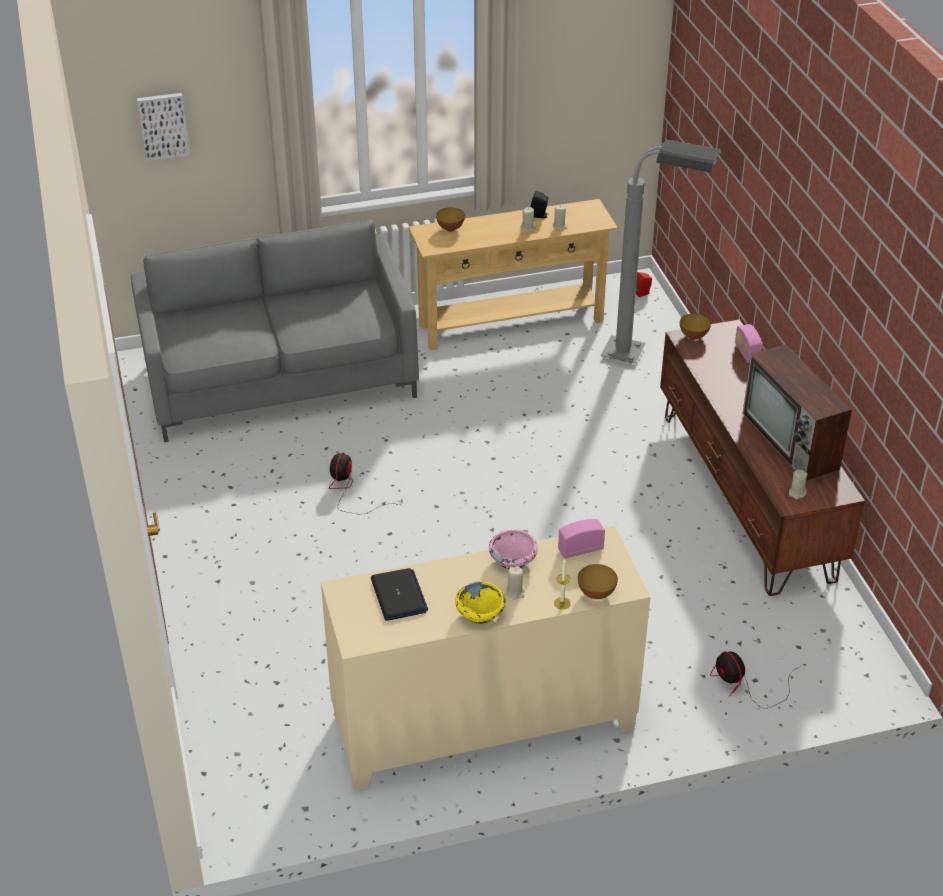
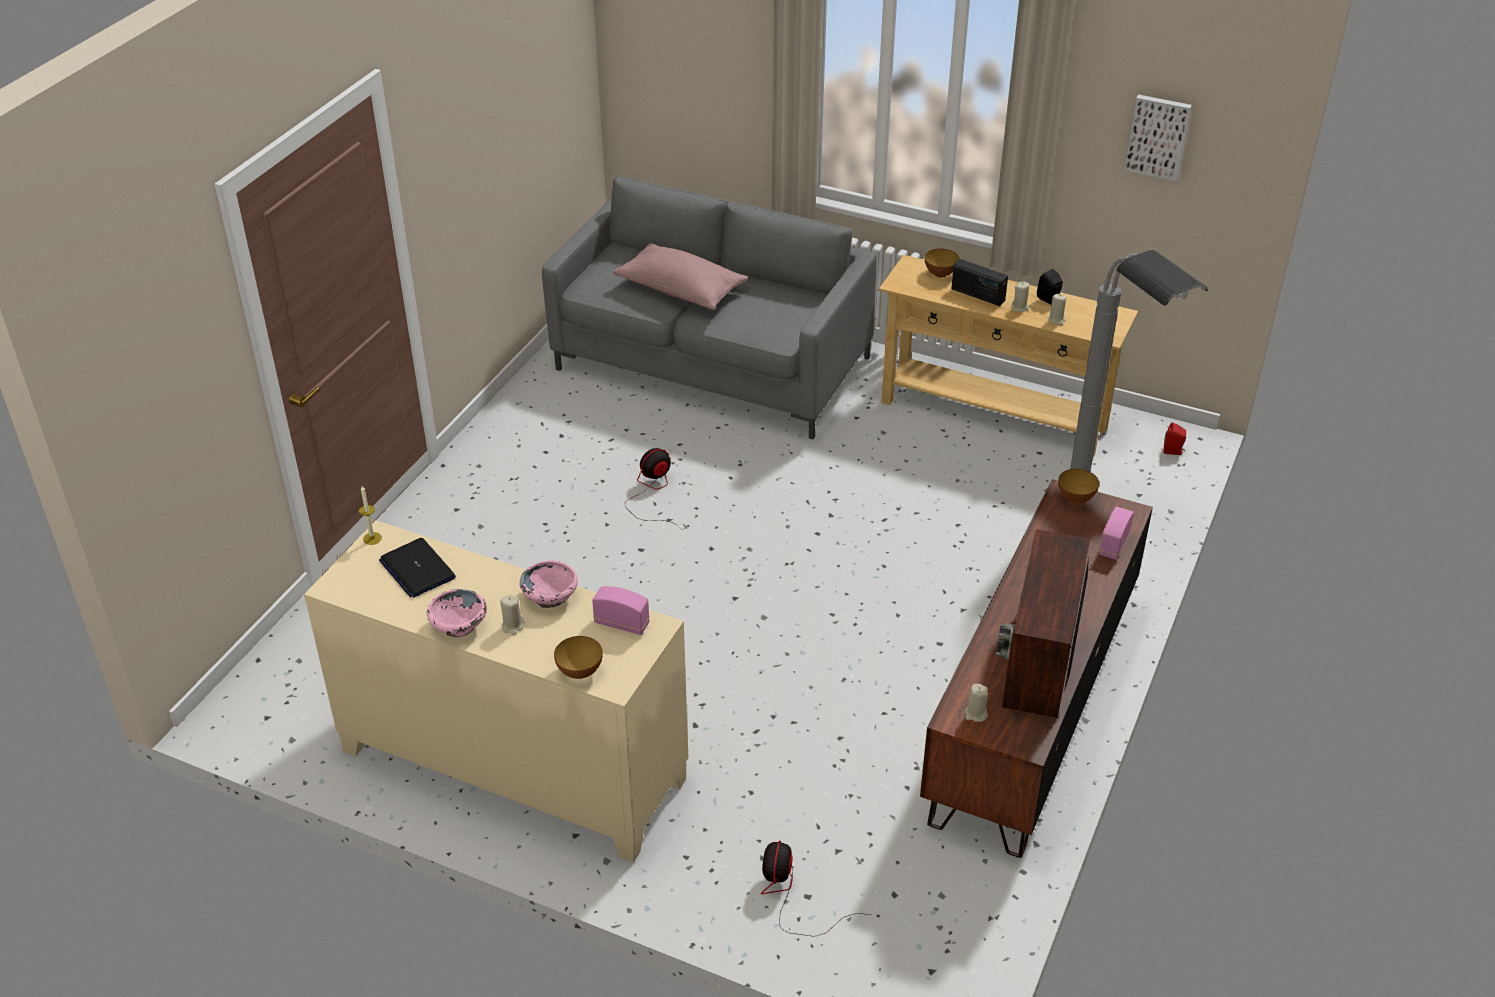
camera: 40 degrees right, 0 degrees up
picture [137,93,190,161] -> picture moved to [1124,94,1192,181]
laptop [371,568,428,621] -> laptop turned 120 degrees clockwise [379,538,456,598]
yellow bowl [455,581,506,624] -> pink bowl [427,589,487,637]
candle [554,558,571,610] -> candle moved to [359,486,382,545]
none -> pink pillow [613,243,748,310]
none -> radio [951,259,1008,306]

